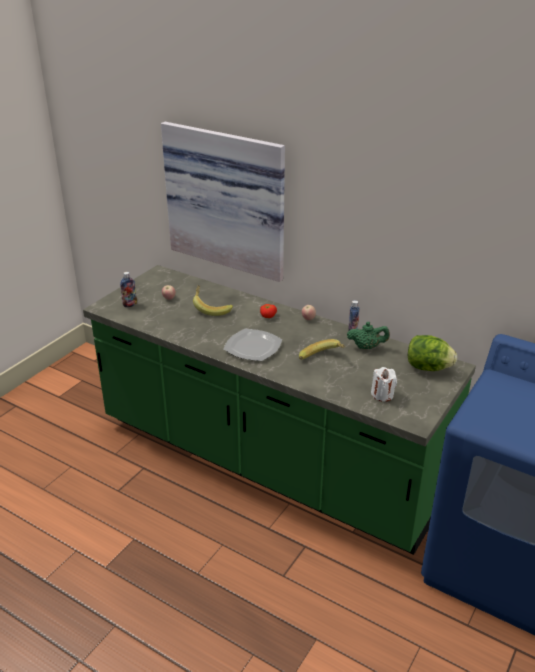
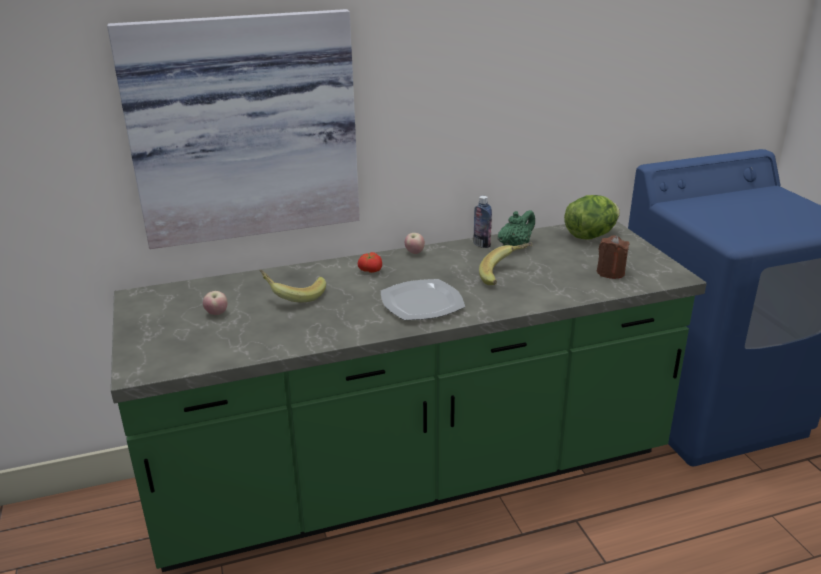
camera: 50 degrees left, 5 degrees down
bottle [120,272,137,307] -> none
white candle [371,367,397,402] -> brown candle [597,236,630,279]

